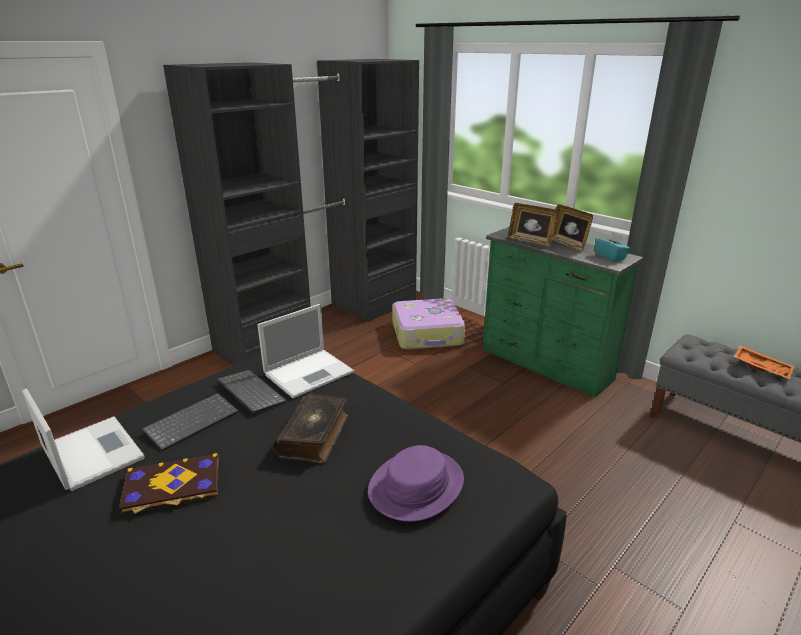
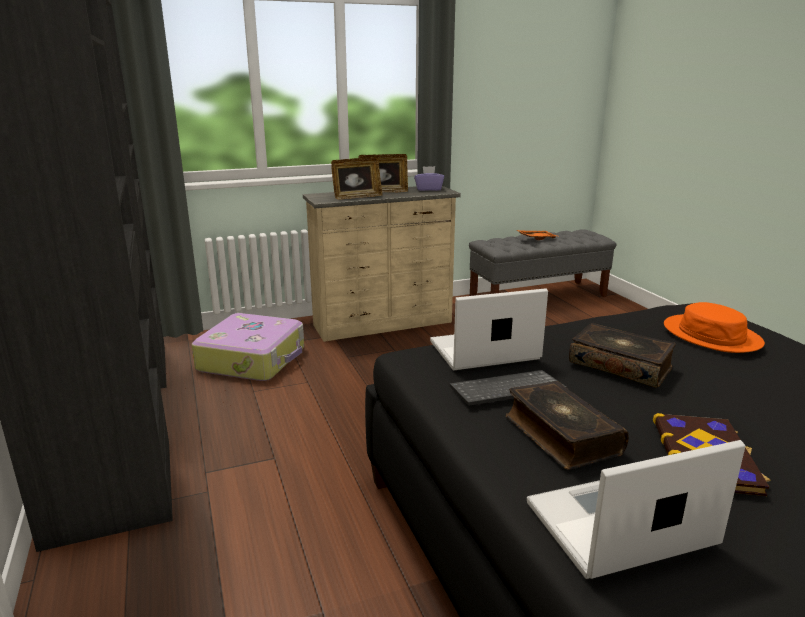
camera: 65 degrees left, 5 degrees down
keyboard [142,393,239,451] -> book [506,381,629,470]
laptop [257,304,354,398] -> laptop turned 90 degrees counterclockwise [430,288,548,371]
purple hat [368,445,464,522] -> orange hat [664,302,765,353]
green dresser [483,227,644,398] -> beige dresser [303,186,461,342]
turquoise tissue box [595,232,631,262] -> purple tissue box [414,166,444,191]

